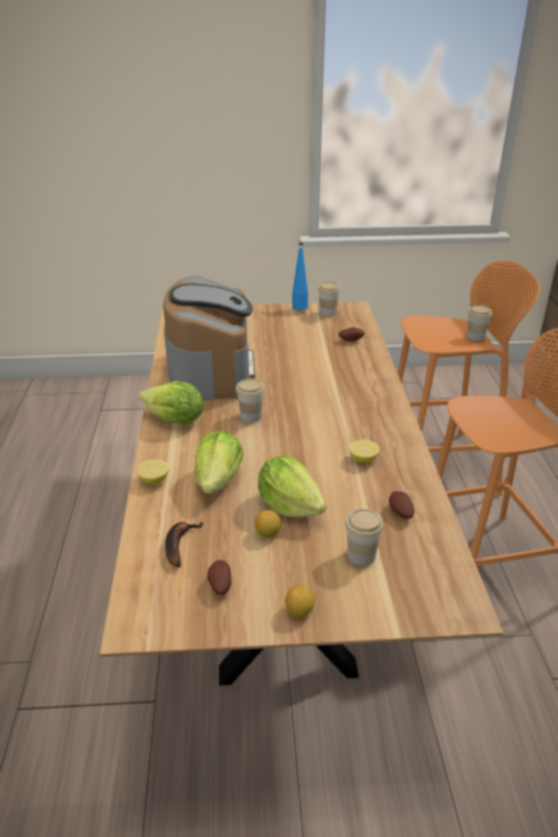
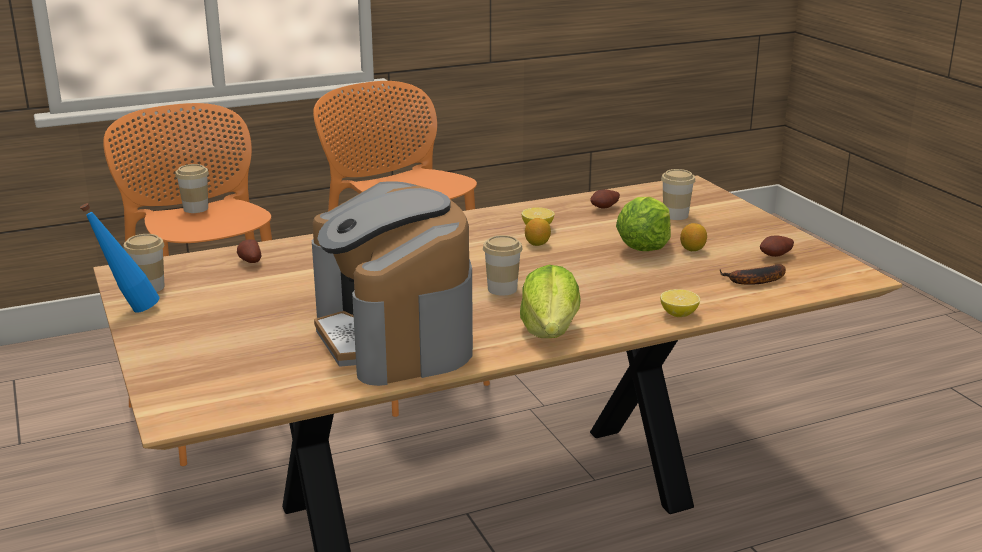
camera: 110 degrees left, 10 degrees down
coffee machine [163,276,255,400] -> coffee machine turned 90 degrees counterclockwise [312,181,473,386]
lettuce [195,431,243,494] -> none
lemon [285,585,315,617] -> lemon moved to [525,218,551,246]

